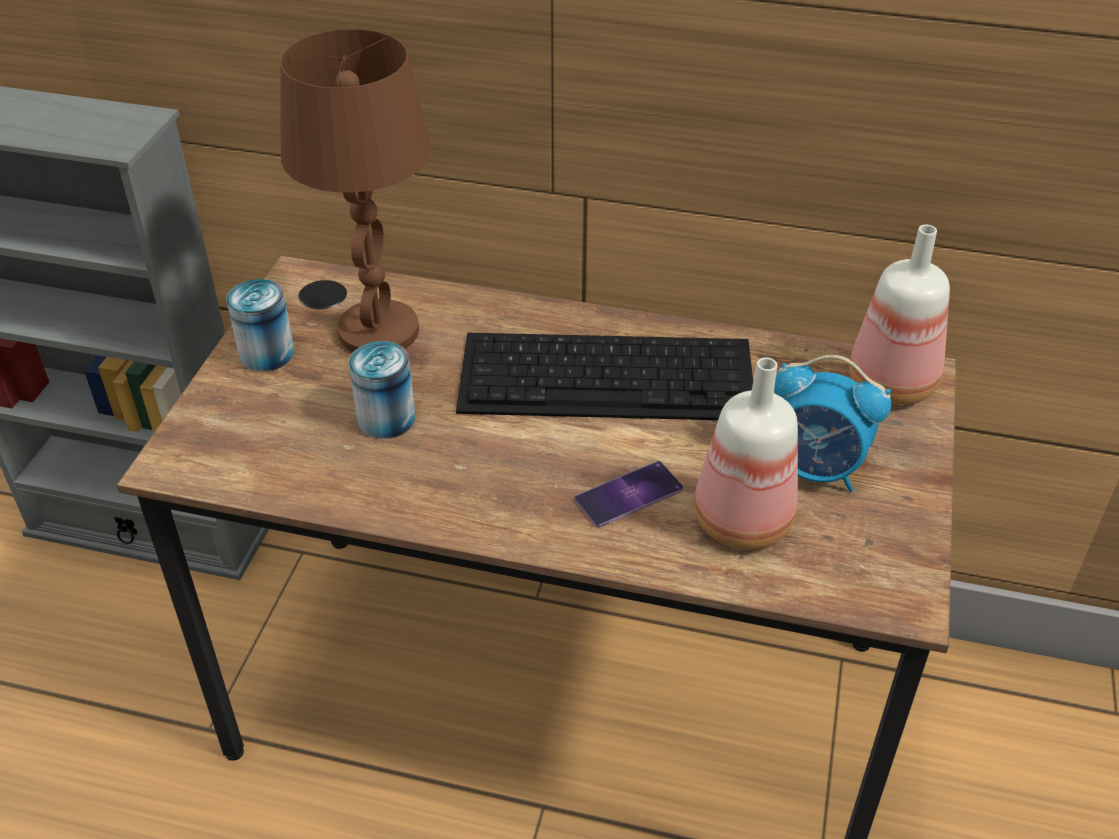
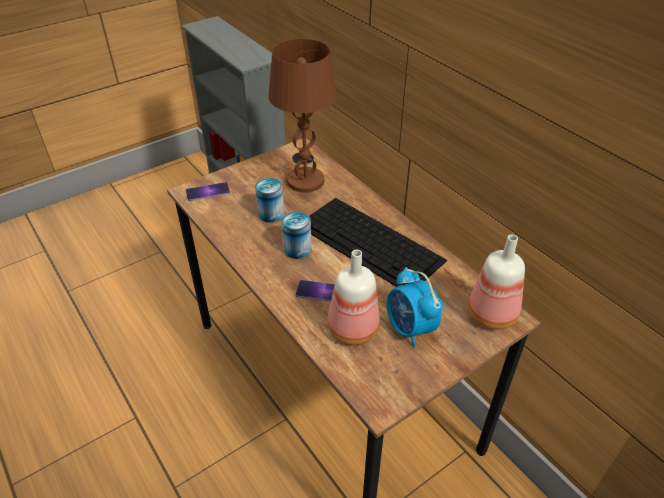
camera: 40 degrees right, 0 degrees up
can [226,279,295,372] -> can moved to [281,211,311,259]
none -> phone [186,182,230,201]

